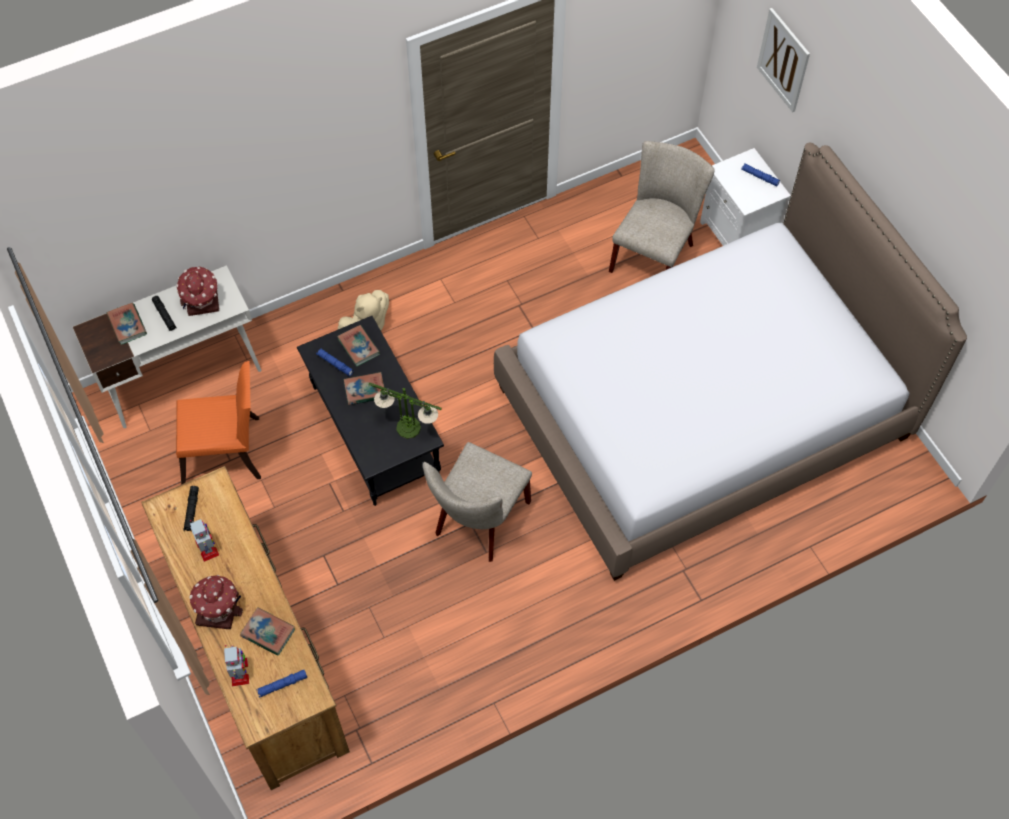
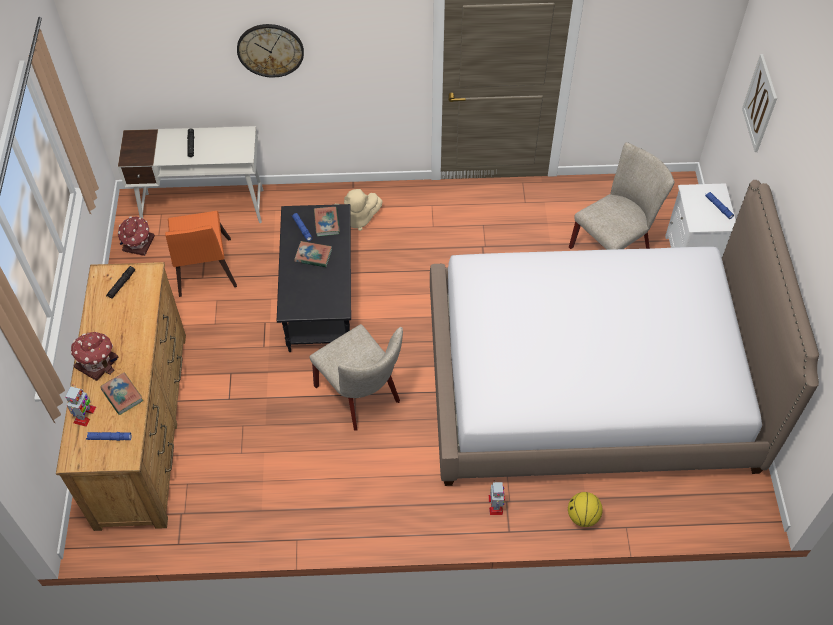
camera: 25 degrees right, 5 degrees down
book [106,303,147,345] -> none
toy house [176,266,219,316] -> toy house moved to [118,216,155,256]
orange chair [176,361,261,485] -> orange chair turned 60 degrees clockwise [165,211,237,297]
toy robot [190,519,219,562] -> toy robot moved to [489,480,505,515]
table lamp [368,383,442,439] -> none
beige chair [423,442,532,562] -> beige chair turned 90 degrees counterclockwise [310,324,403,430]
none -> wall clock [237,24,304,77]
none -> basketball [568,492,603,527]

